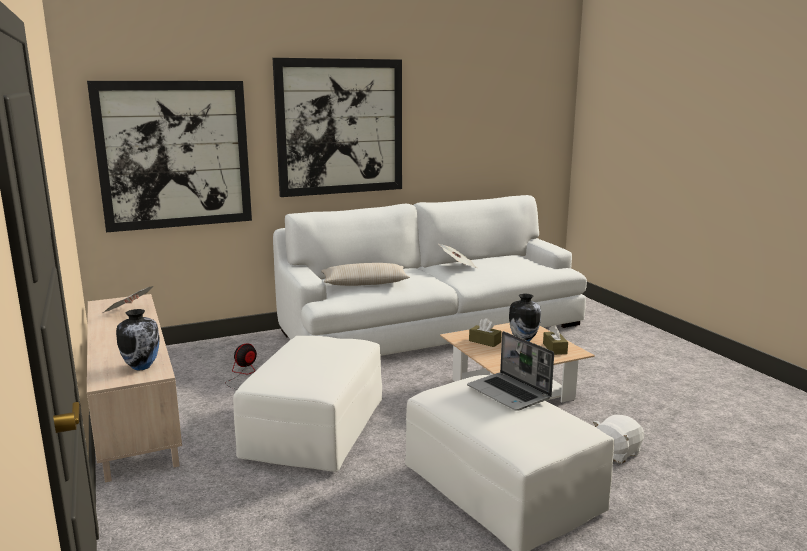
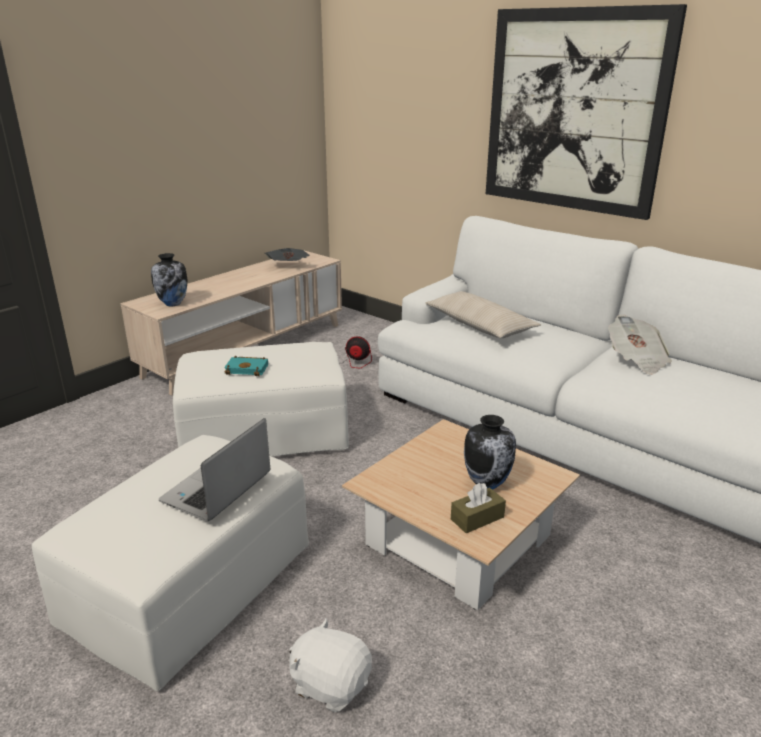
camera: 65 degrees right, 10 degrees up
picture [87,81,252,232] -> none
brown tissue box [469,318,502,347] -> none
none -> turquoise book [224,355,268,376]

